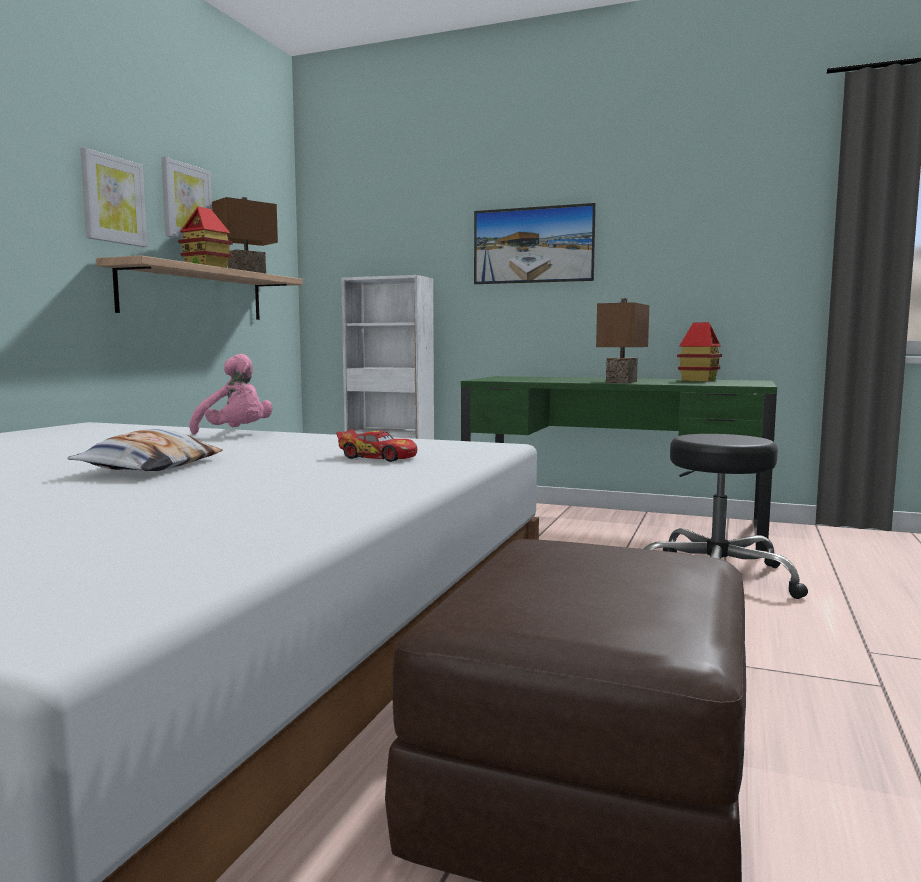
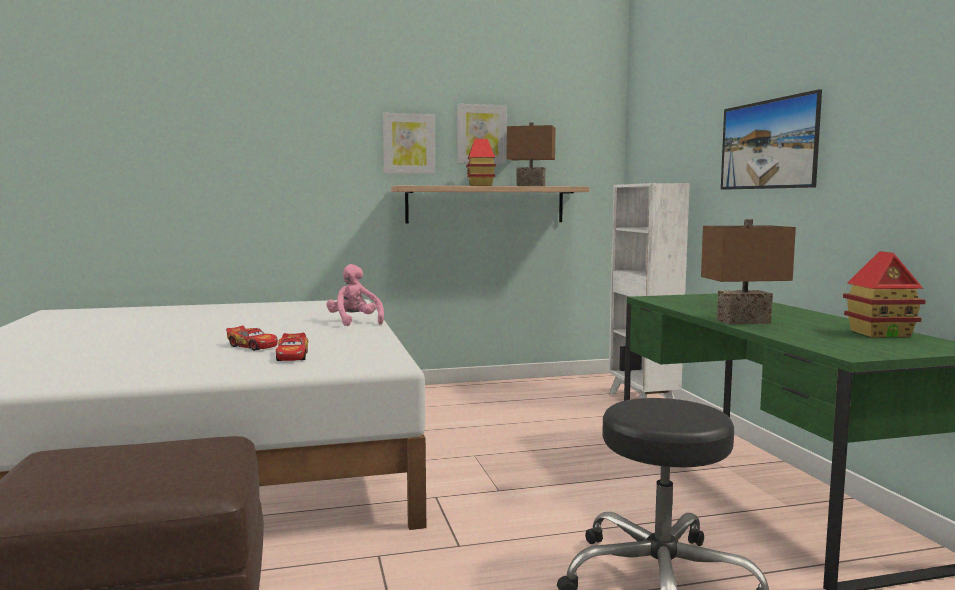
camera: 55 degrees right, 0 degrees up
pillow [67,429,223,471] -> none
pink plush toy [189,354,273,435] -> pink plush toy turned 150 degrees clockwise [326,264,384,326]
none -> toy car [226,325,278,351]

